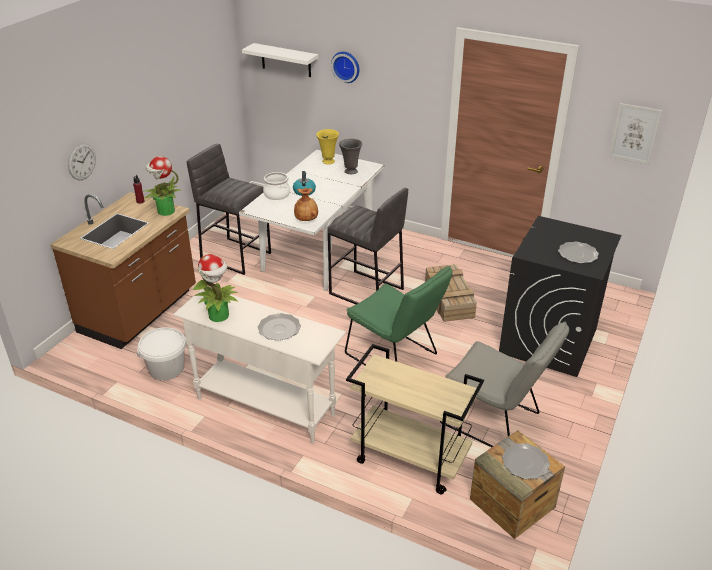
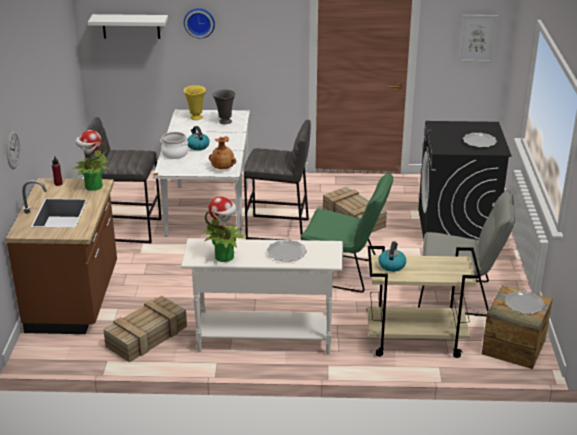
camera: 25 degrees left, 5 degrees down
white bucket [137,327,187,380] -> crate [103,296,187,362]
none -> kettle [378,241,406,272]

